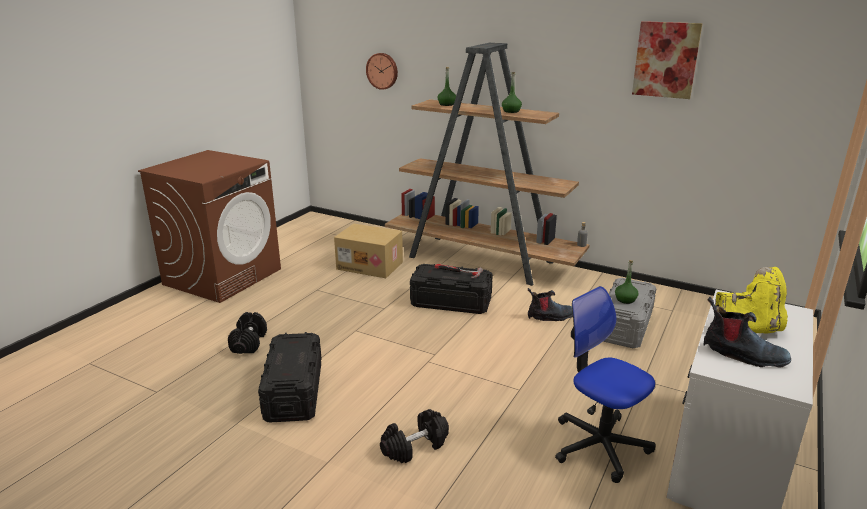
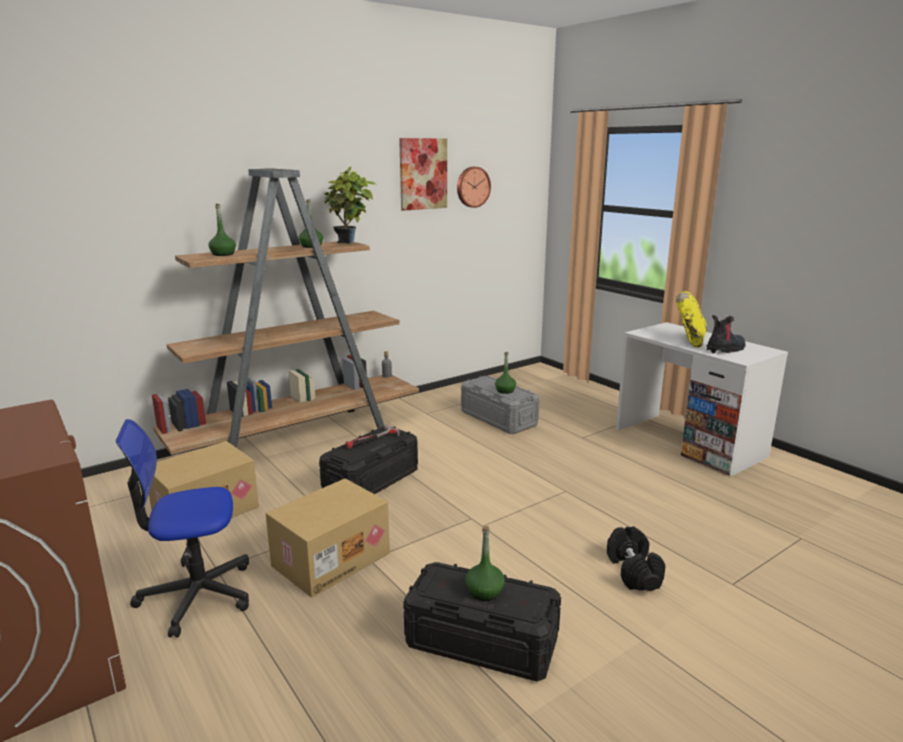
camera: 65 degrees left, 5 degrees down
black dumbbell [228,312,267,354] -> none
wall clock [366,53,398,90] -> wall clock moved to [457,167,491,208]
boot [528,288,573,321] -> none
office chair [555,286,655,483] -> office chair moved to [116,419,249,638]
none -> cardboard box [266,478,390,598]
none -> potted plant [324,166,377,244]
none -> green bottle [465,526,505,601]

